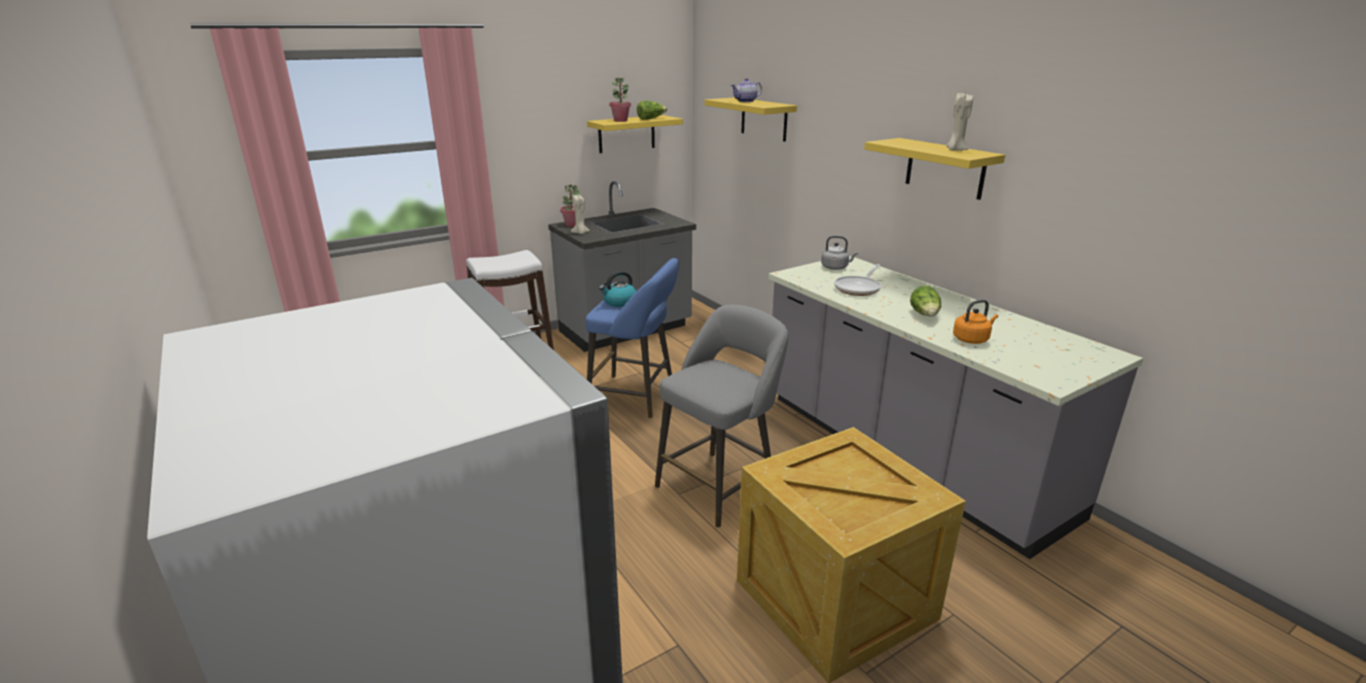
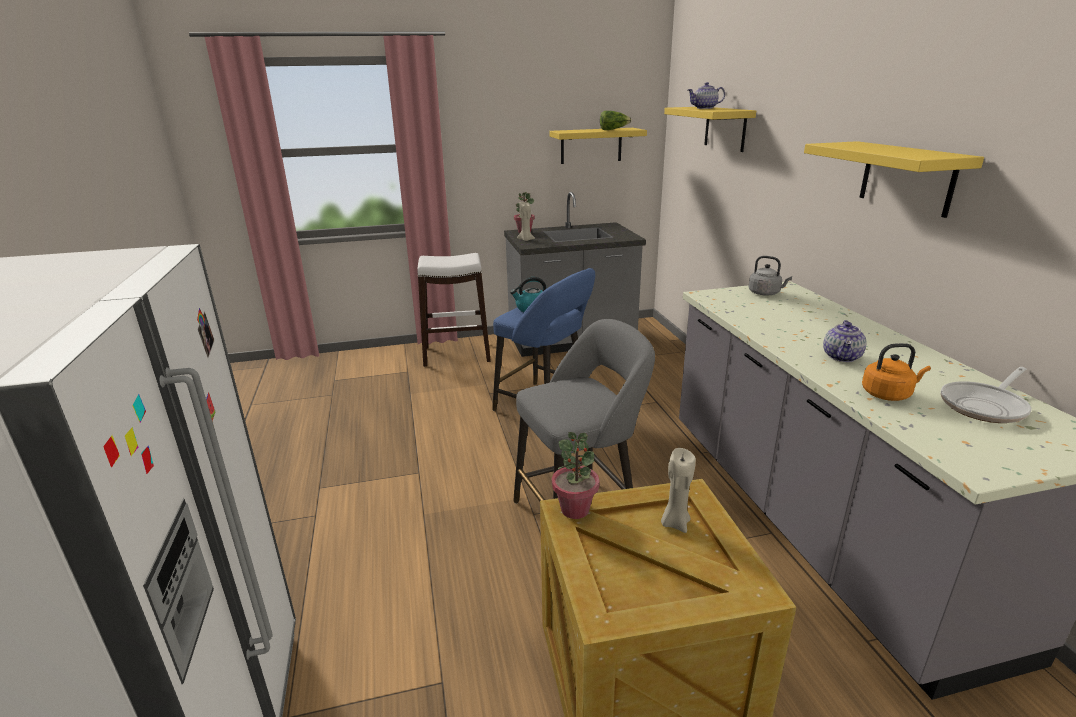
camera: 20 degrees right, 0 degrees up
potted plant [609,77,631,122] -> potted plant moved to [552,432,600,519]
frying pan [834,264,881,296] -> frying pan moved to [940,367,1031,423]
lettuce [910,286,941,316] -> teapot [823,320,867,362]
beige candle [946,93,973,151] -> beige candle moved to [661,448,696,533]

